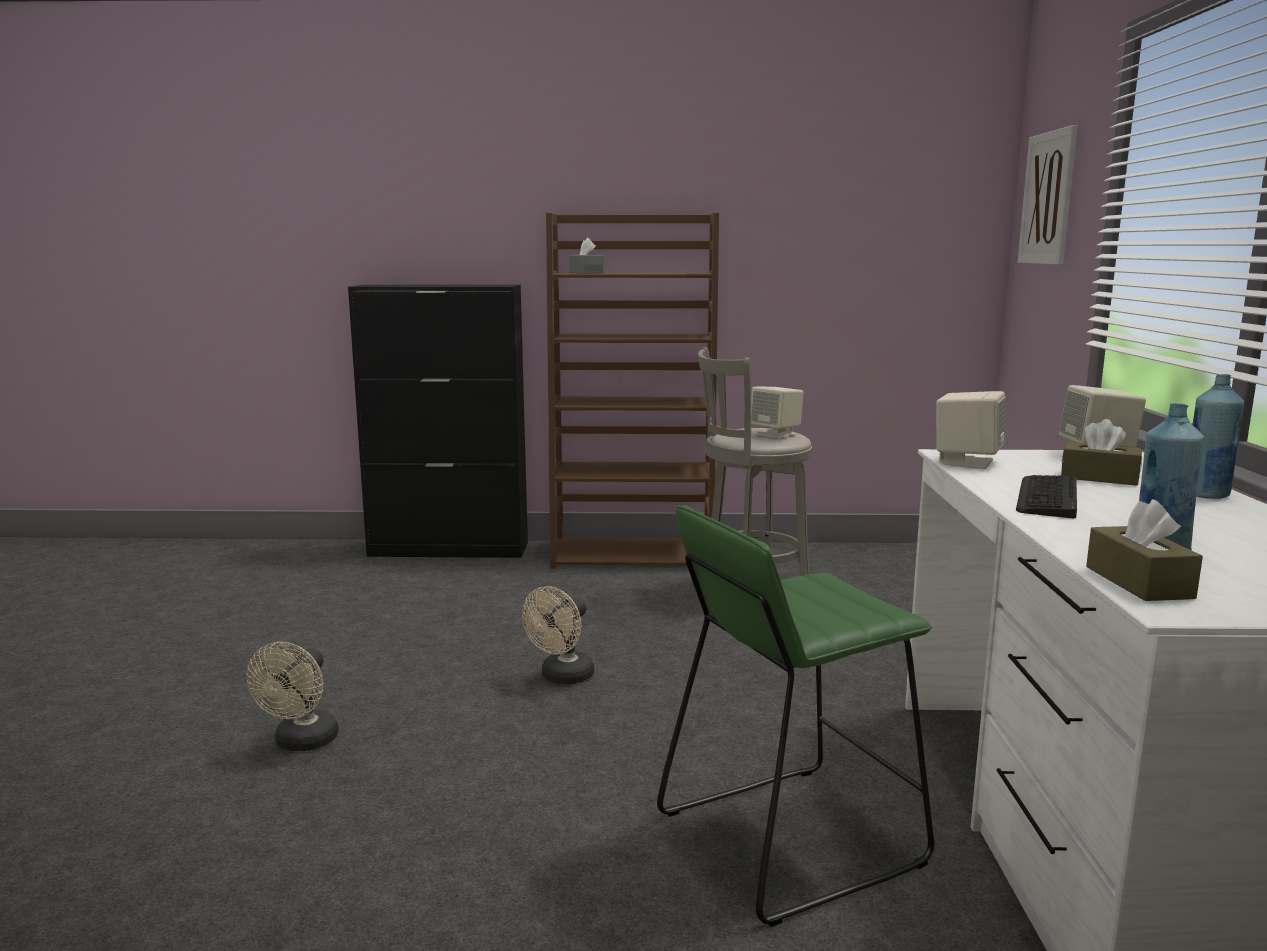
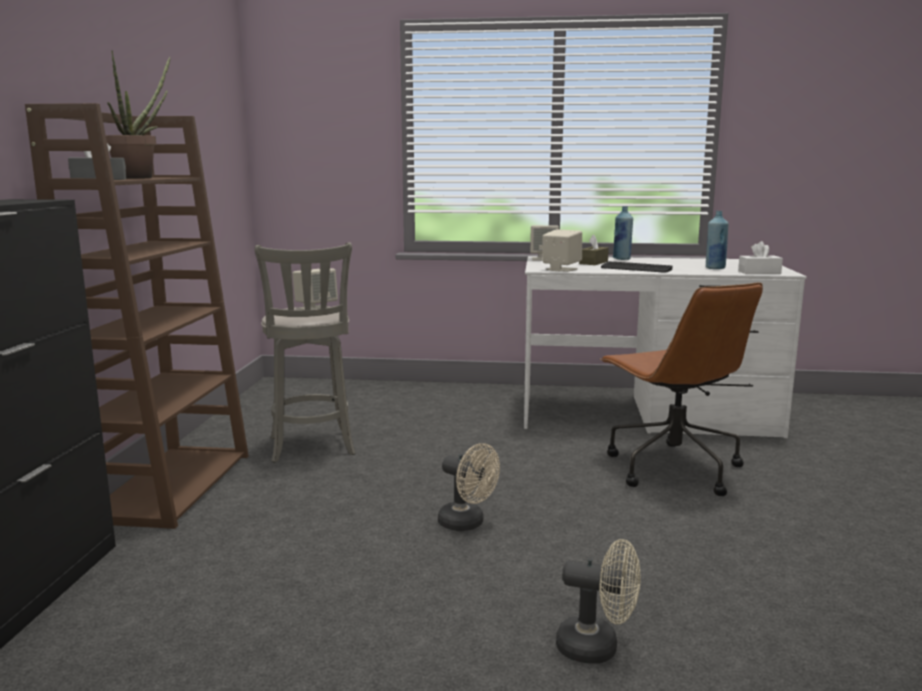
camera: 85 degrees left, 0 degrees up
green stool [657,505,934,927] -> brown office chair [600,282,763,496]
picture [1018,125,1078,265] -> none
brown tissue box [1086,499,1203,601] -> white tissue box [738,241,783,274]
none -> potted plant [106,50,170,179]

